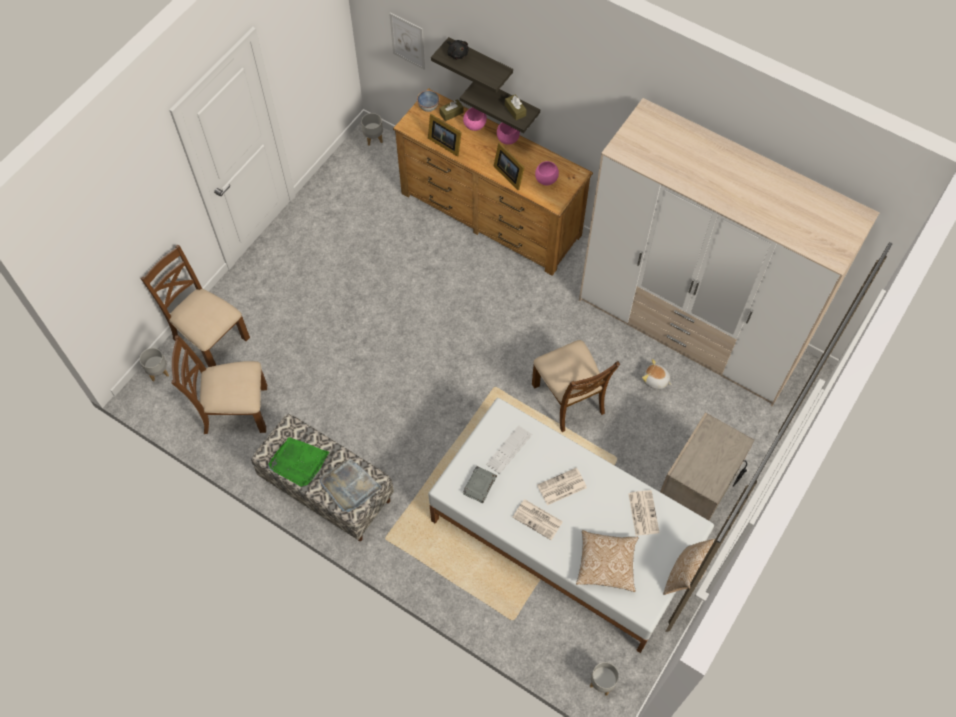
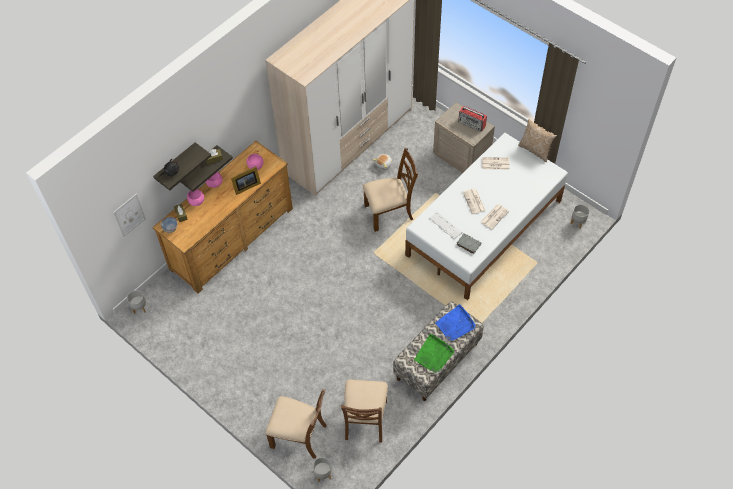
camera: 80 degrees left, 5 degrees down
brown chair [141,245,250,367] -> brown chair turned 120 degrees counterclockwise [265,389,327,459]
grey tray [320,459,382,512] -> blue tray [435,304,475,341]
picture frame [428,114,462,157] -> none
pillow [576,530,639,592] -> none
none -> radio [458,106,487,132]

